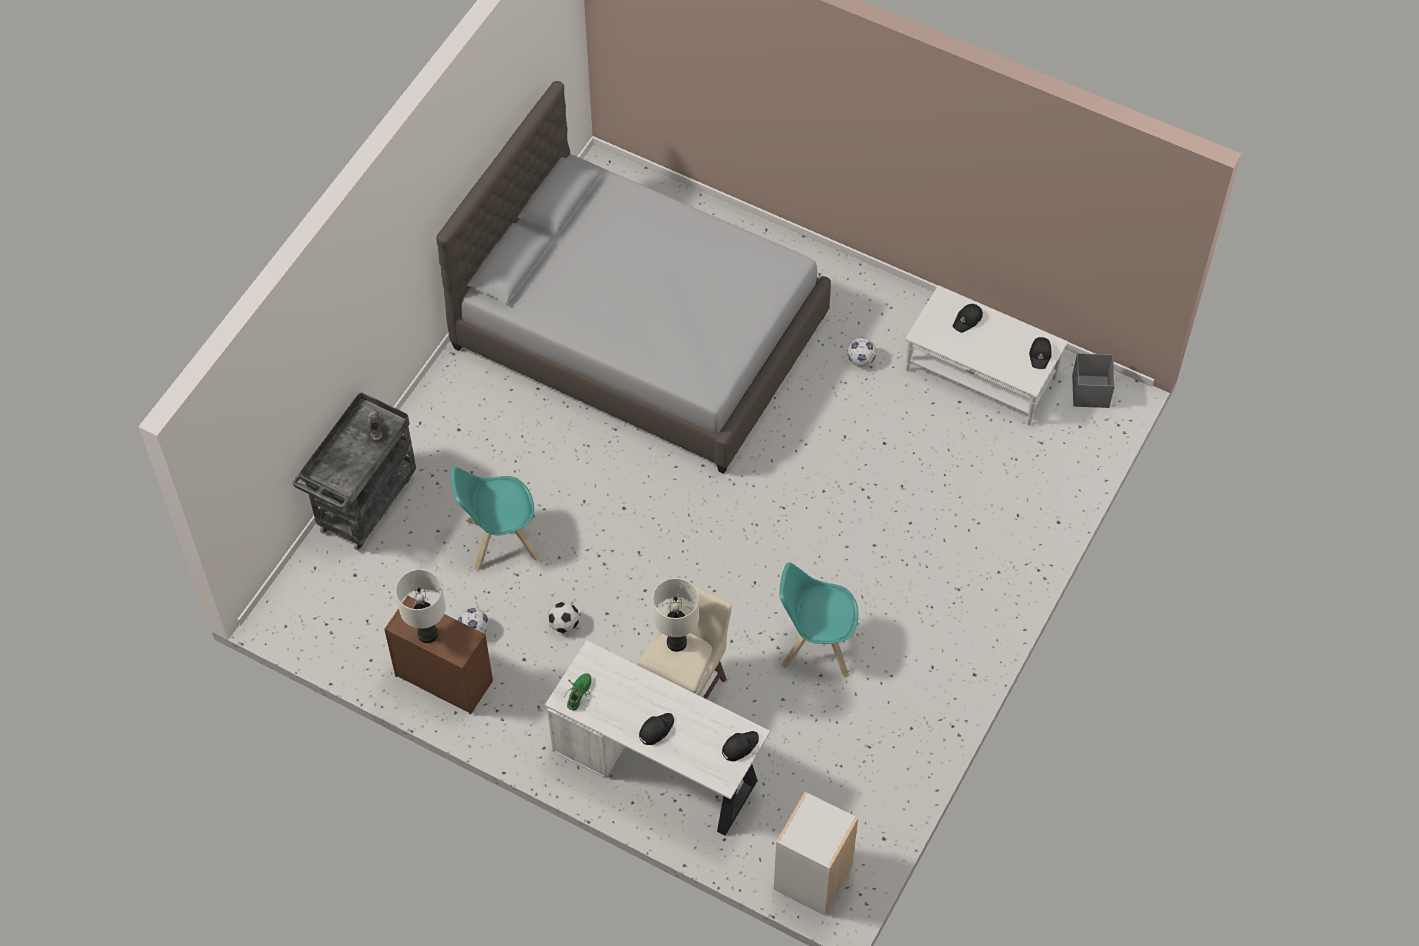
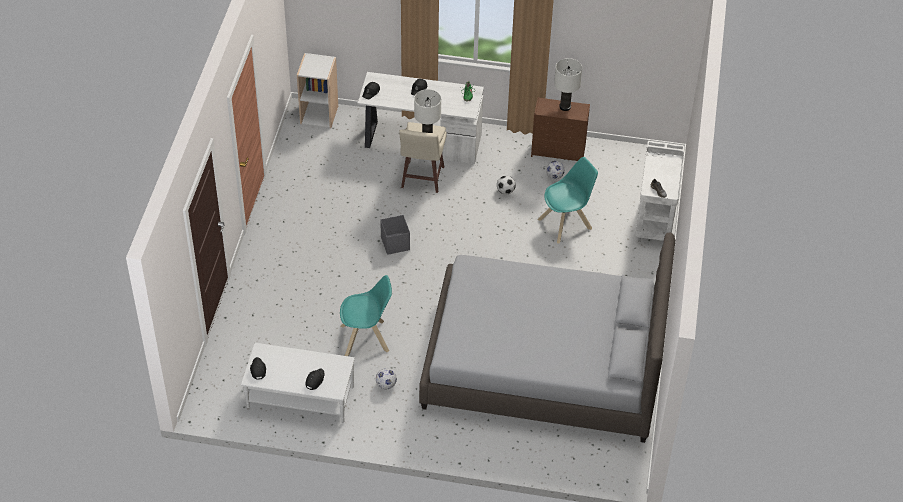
camera: 160 degrees right, 10 degrees down
black cart [293,392,416,550] -> white cart [635,141,684,242]
turquoise chair [780,562,858,678] -> turquoise chair moved to [340,275,392,356]
grey storage box [1072,353,1115,408] -> grey storage box moved to [380,215,410,255]

